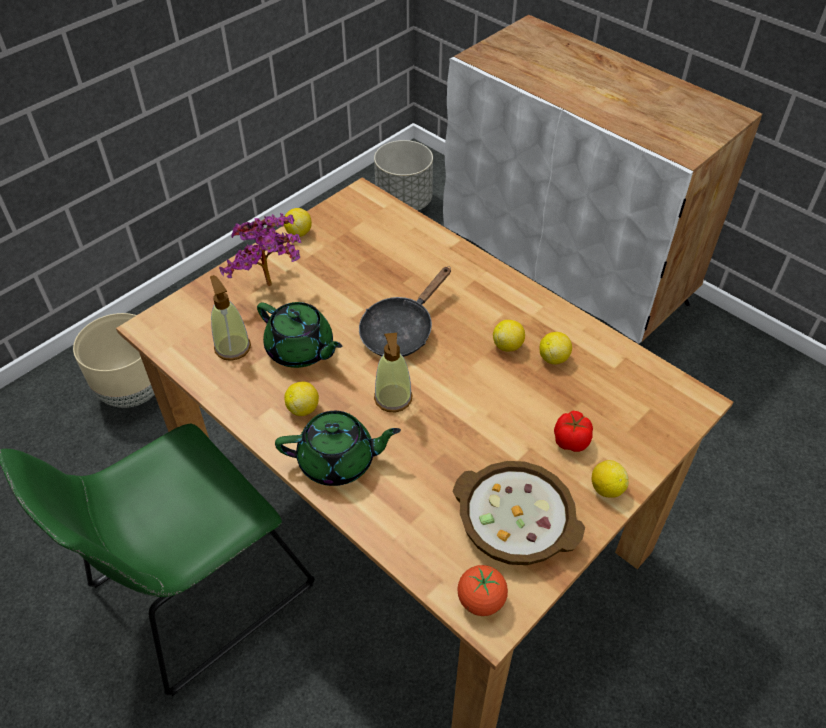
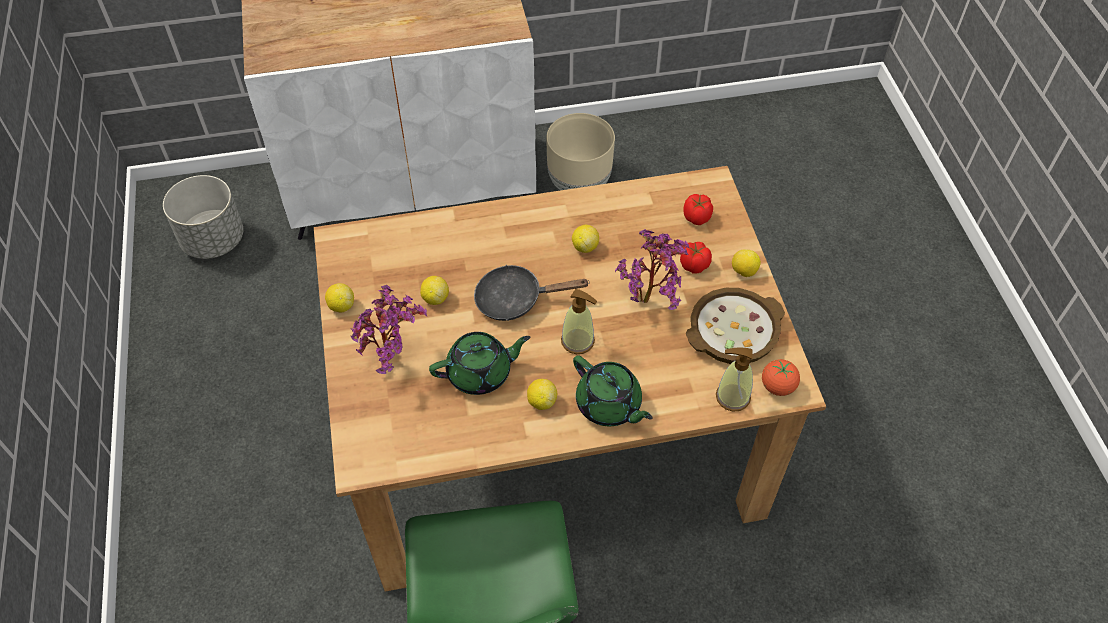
camera: 55 degrees left, 5 degrees up
beige planter [73,313,155,408] -> beige planter moved to [546,113,615,190]
soap dispenser [210,275,251,361] -> soap dispenser moved to [716,348,753,411]
green teapot [275,411,401,486] -> green teapot turned 105 degrees clockwise [573,356,653,426]
black frying pan [359,266,451,357] -> black frying pan turned 105 degrees clockwise [474,265,590,321]
lemon [540,332,572,364] -> lemon moved to [420,276,449,305]
none -> potted plant [615,229,689,310]
none -> tomato [683,194,713,225]

